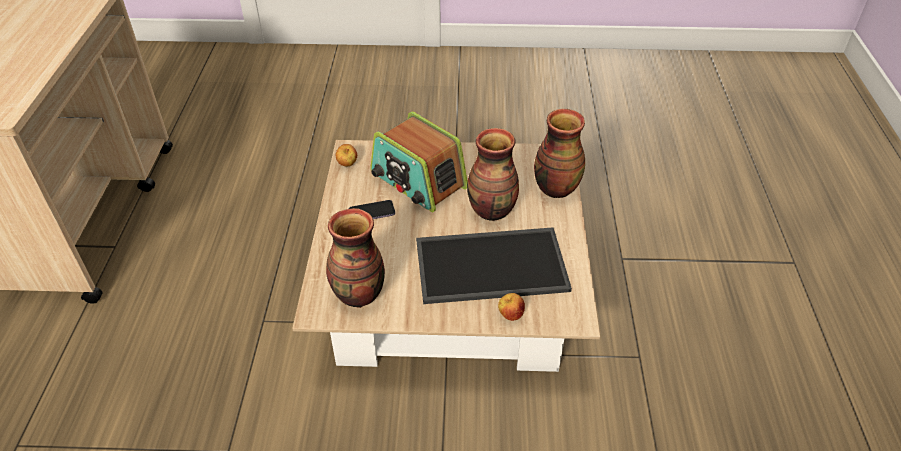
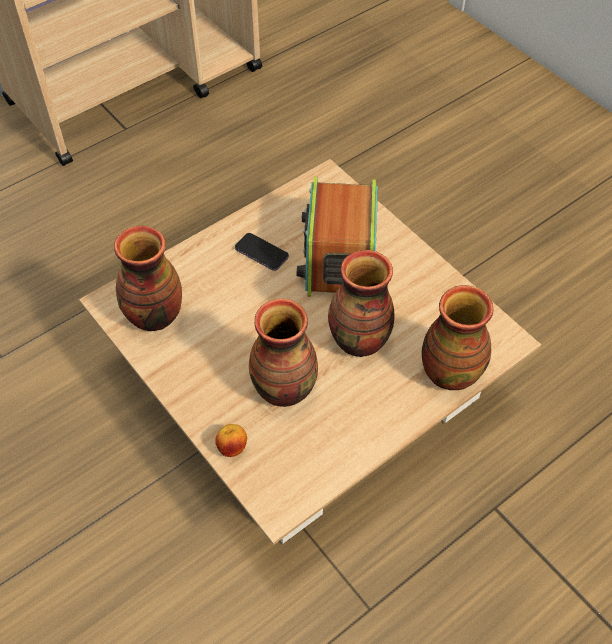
camera: 50 degrees right, 10 degrees up
apple [336,144,357,167] -> none
tray [416,227,572,304] -> vase [249,299,318,407]

